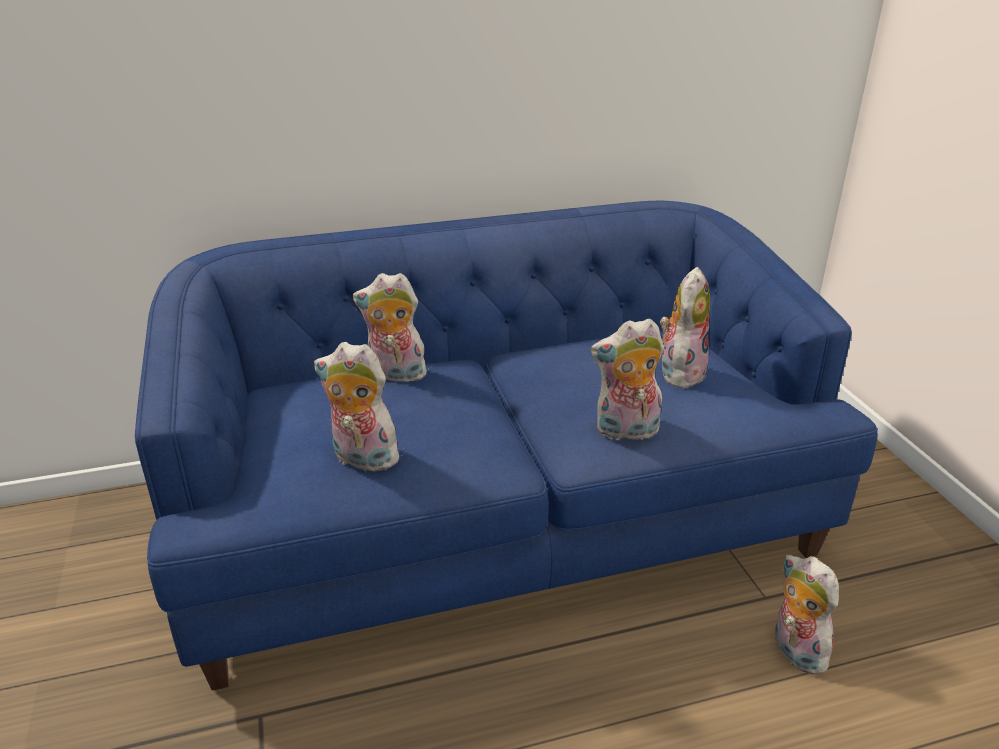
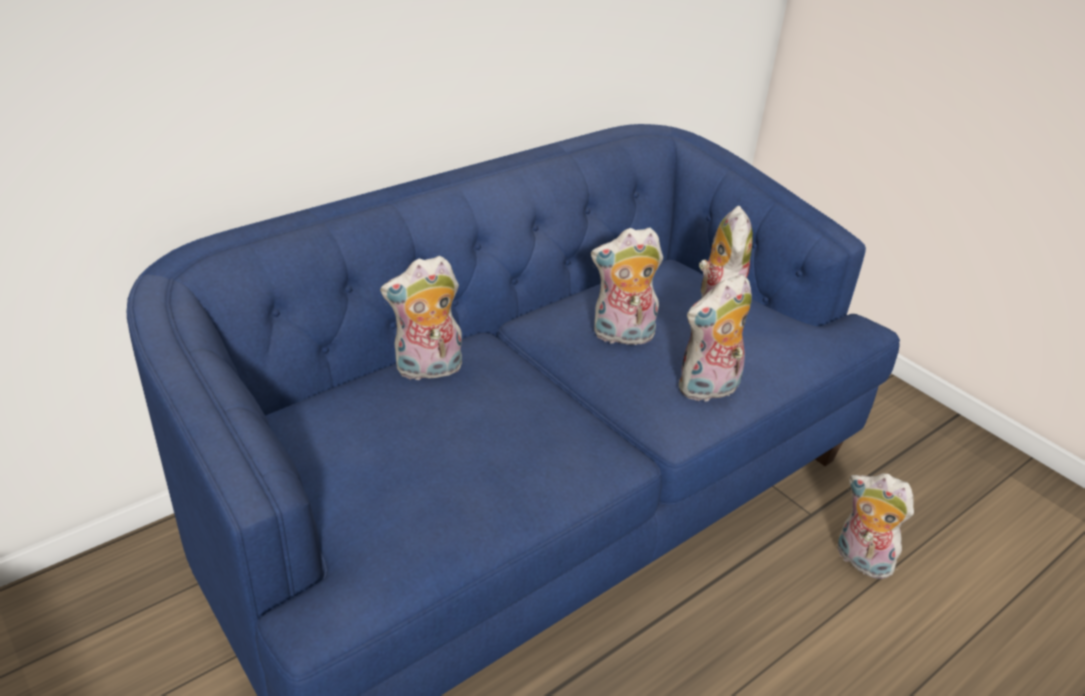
camera: 25 degrees left, 5 degrees up
plush toy [314,342,407,471] -> plush toy moved to [591,227,663,349]

